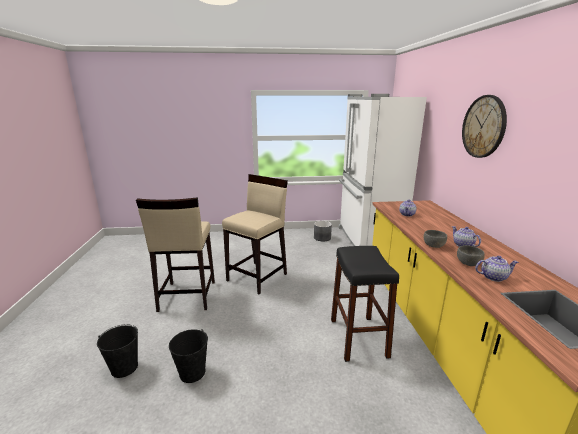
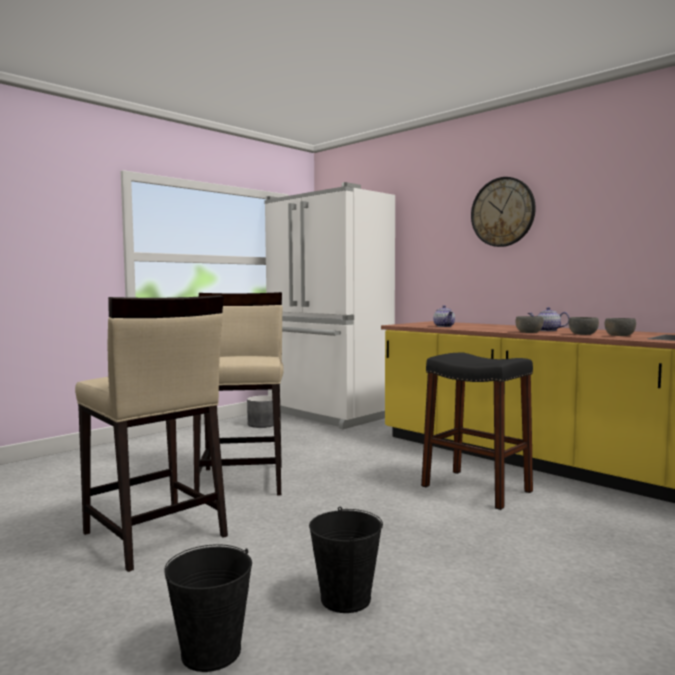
camera: 40 degrees left, 15 degrees down
teapot [475,256,519,282] -> grey bowl [604,318,636,336]

